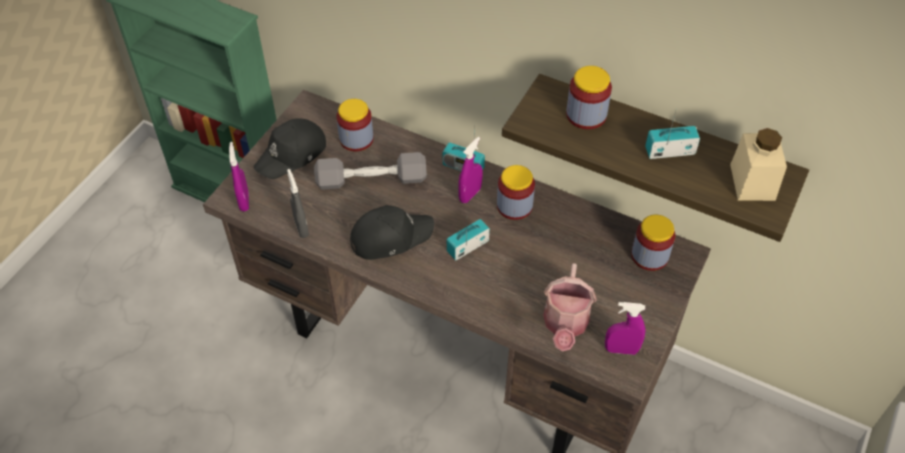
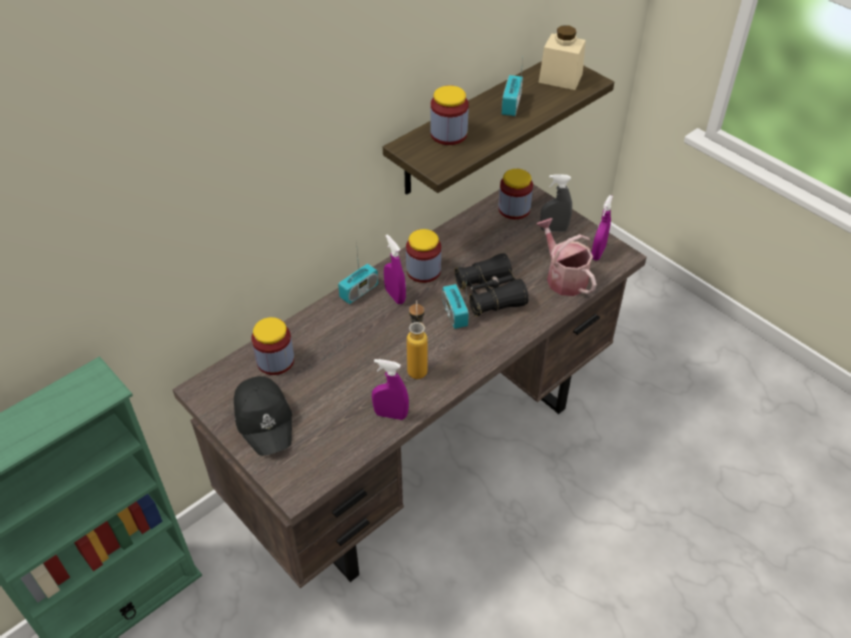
camera: 70 degrees left, 5 degrees down
purple spray bottle [229,142,249,211] -> purple spray bottle moved to [372,359,409,420]
grey spray bottle [287,169,309,238] -> grey spray bottle moved to [540,174,572,232]
grey dumbbell [314,152,427,190] -> none
black cap [350,205,434,260] -> bottle [407,300,428,379]
watering can [543,263,597,351] -> watering can turned 150 degrees counterclockwise [536,218,597,296]
none -> black binoculars [454,253,529,316]

